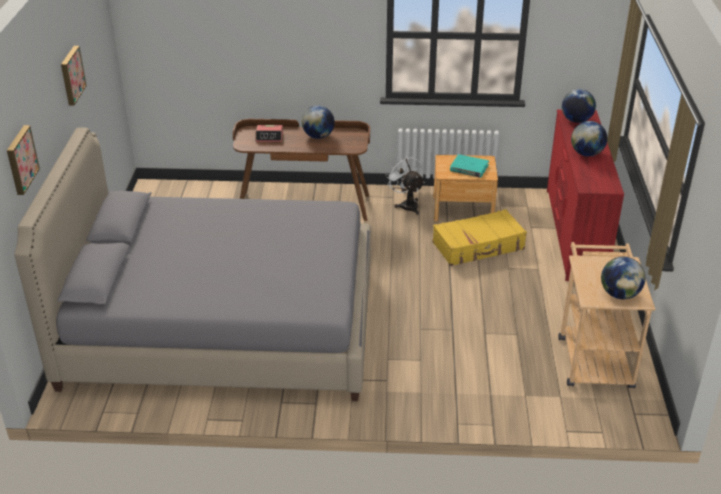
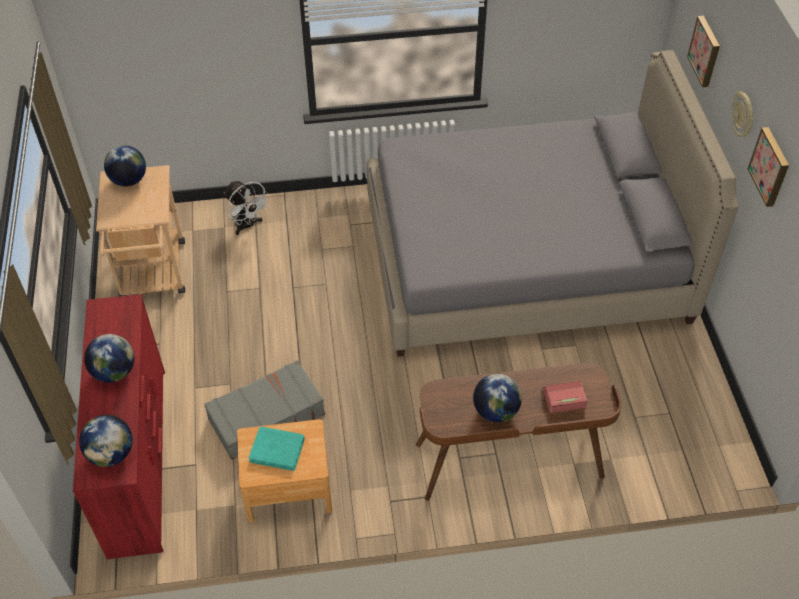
camera: 170 degrees right, 15 degrees up
white fan [385,155,425,215] -> white fan moved to [224,181,270,235]
yellow suitcase [432,209,527,266] -> grey suitcase [204,360,325,460]
none -> wall clock [731,91,753,137]

